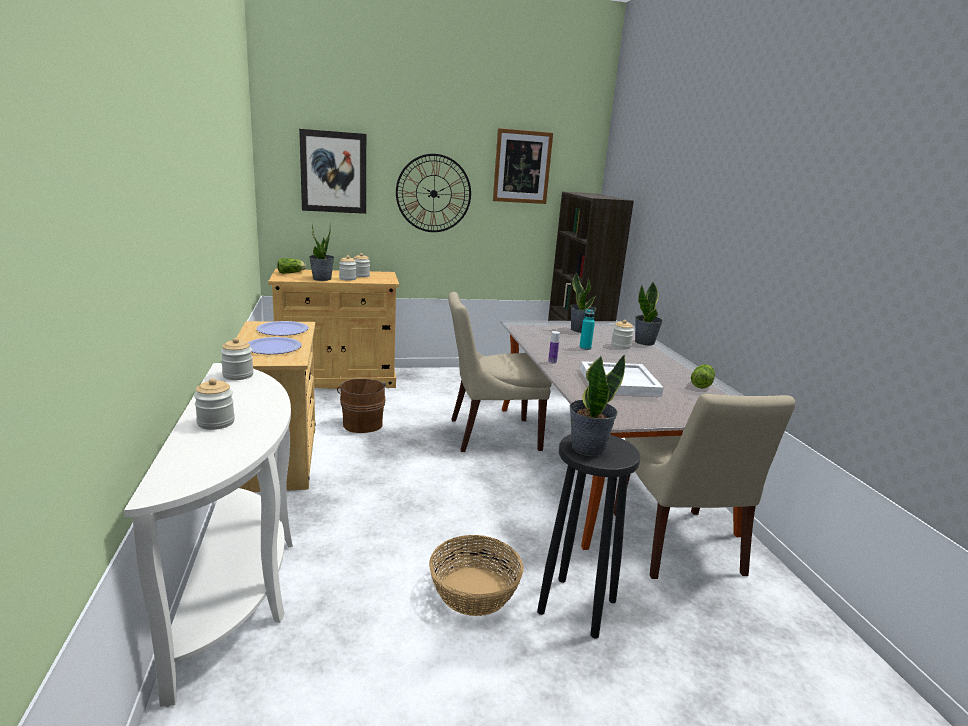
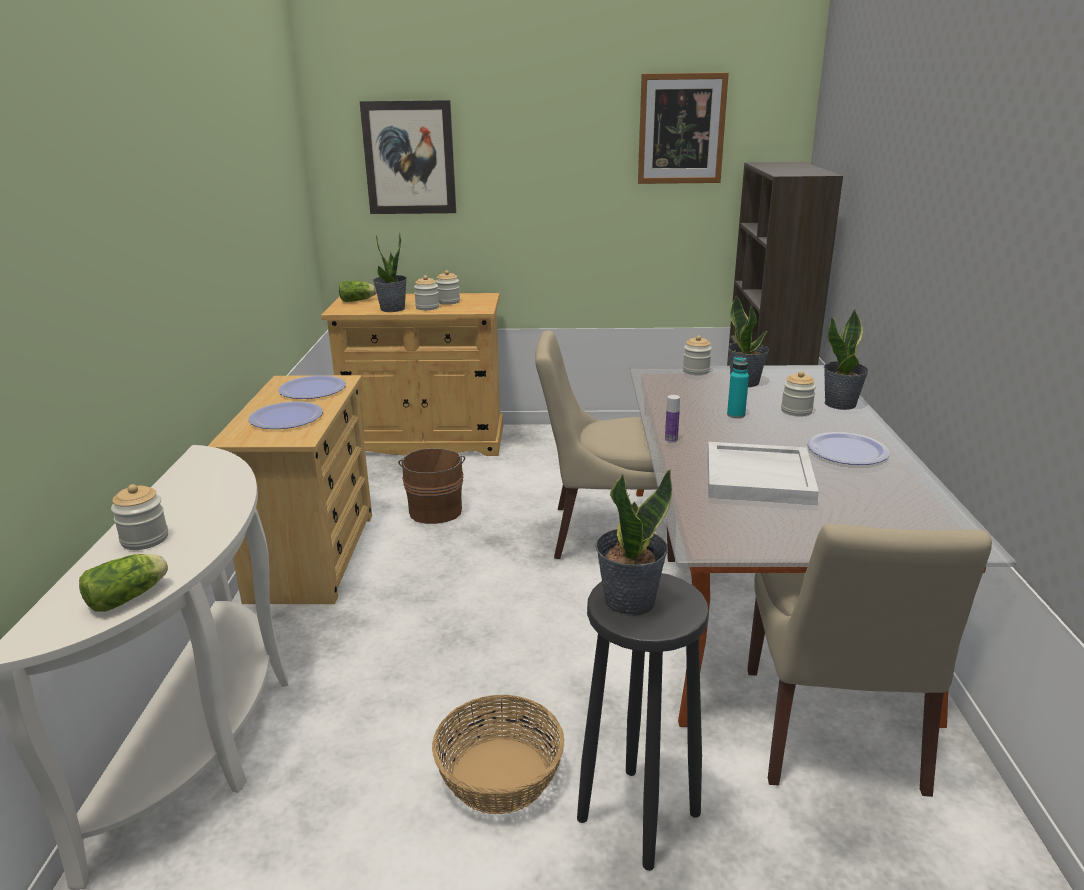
camera: 15 degrees right, 5 degrees up
jar [220,338,254,380] -> jar moved to [683,335,712,375]
wall clock [396,154,471,232] -> none
lettuce [691,364,715,389] -> lettuce moved to [79,554,168,612]
none -> plate [808,432,889,465]

